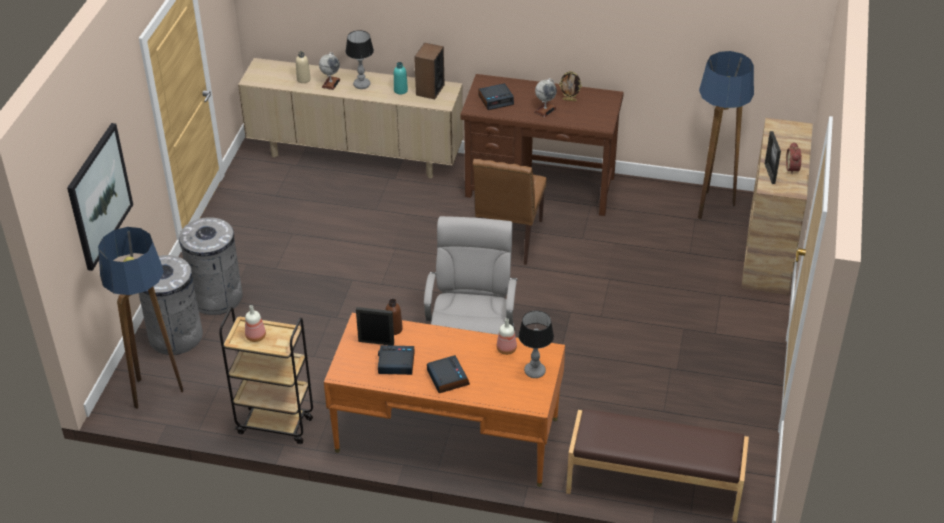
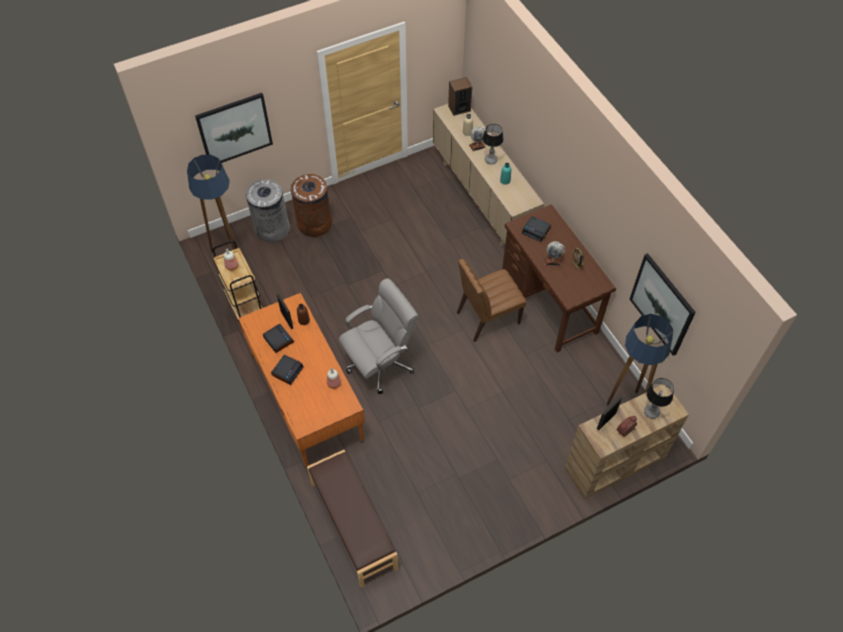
camera: 50 degrees right, 15 degrees up
grey trash can [179,217,243,315] -> brown trash can [290,174,332,237]
speaker [414,43,445,99] -> speaker moved to [448,77,472,116]
table lamp [518,310,554,378] -> table lamp moved to [644,378,674,419]
none -> picture [629,253,696,356]

